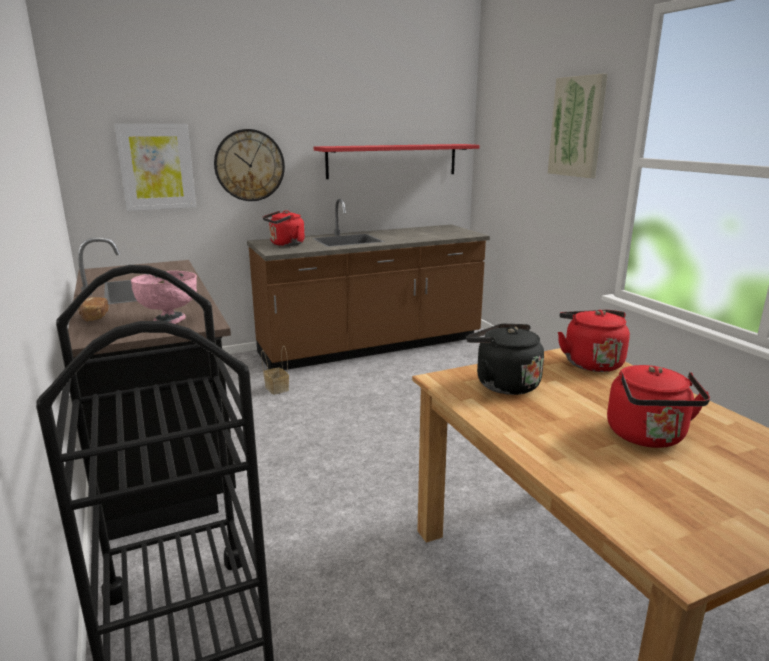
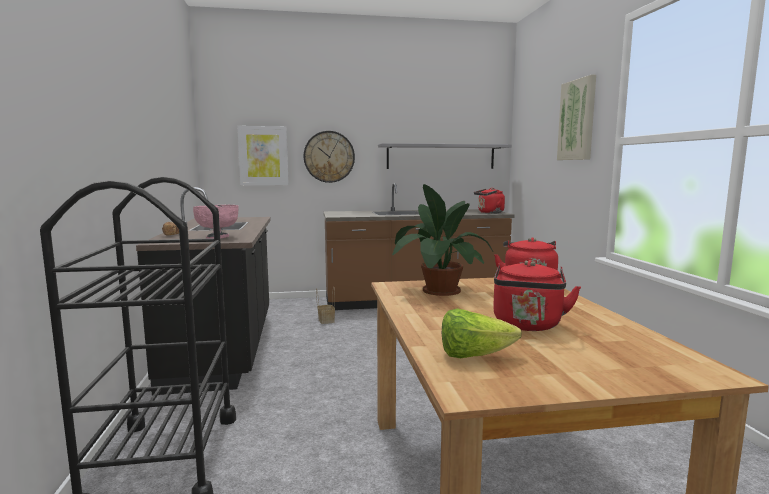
camera: 15 degrees right, 10 degrees down
red kettle [263,210,305,246] -> red kettle moved to [474,188,505,214]
red shelf [314,144,479,179] -> grey shelf [378,143,512,169]
black kettle [466,324,544,395] -> potted plant [392,184,493,296]
none -> lettuce [442,308,522,358]

